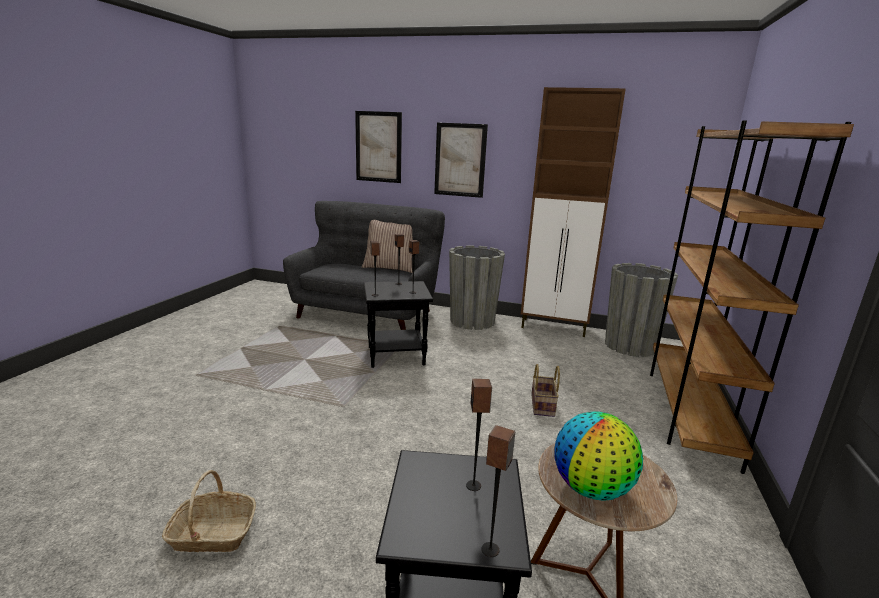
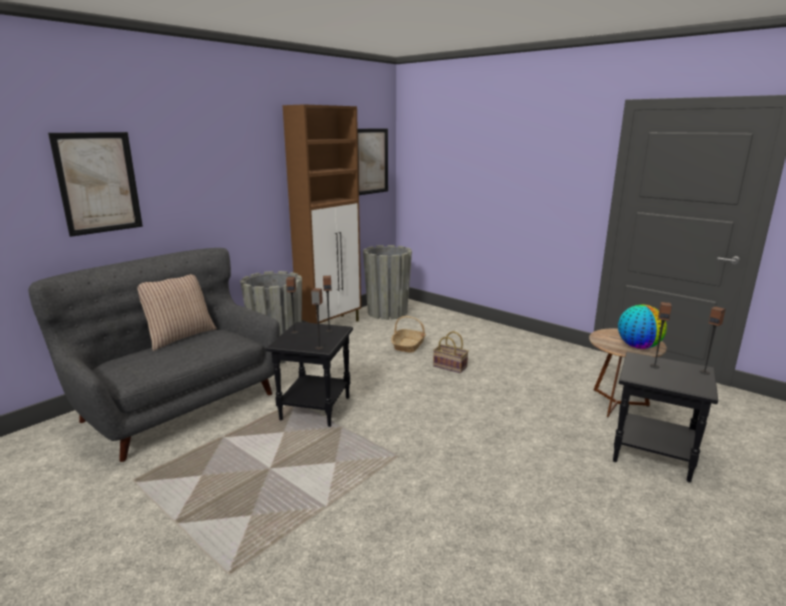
camera: 65 degrees left, 0 degrees up
basket [162,470,256,552] -> basket moved to [392,316,426,353]
picture [434,122,488,198] -> picture moved to [358,128,388,195]
brown bookcase [650,120,854,474] -> none

